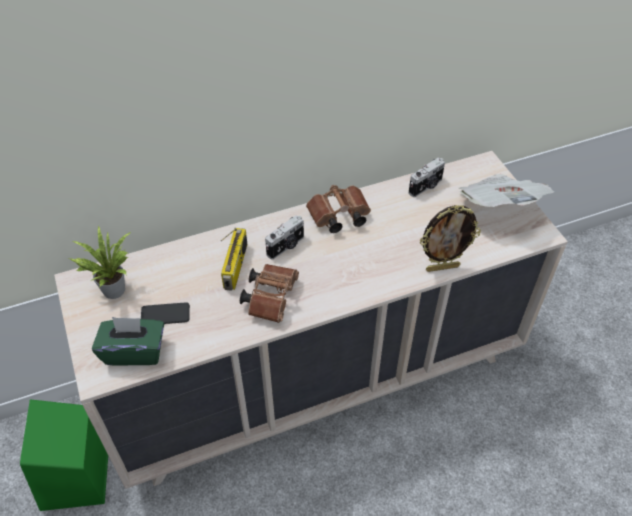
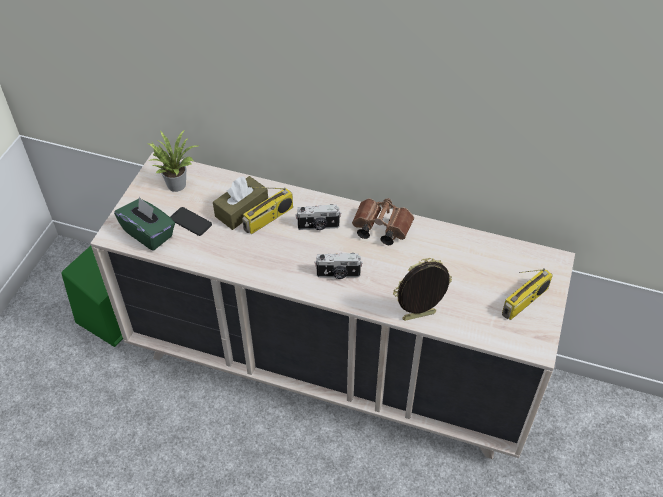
camera: 40 degrees right, 0 degrees up
brown binoculars [240,264,299,323] -> none
camera [409,158,445,197] -> camera moved to [315,253,363,279]
picture frame [420,205,481,272] -> picture frame turned 135 degrees clockwise [393,258,452,321]
newspaper [459,174,554,207] -> radio [502,268,553,320]
none -> brown tissue box [213,176,268,230]

